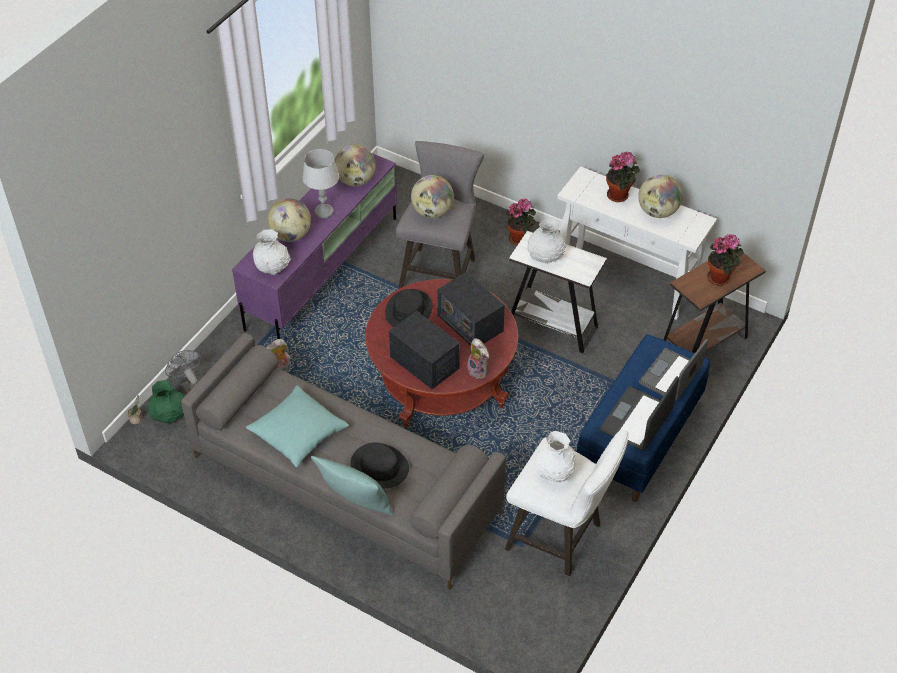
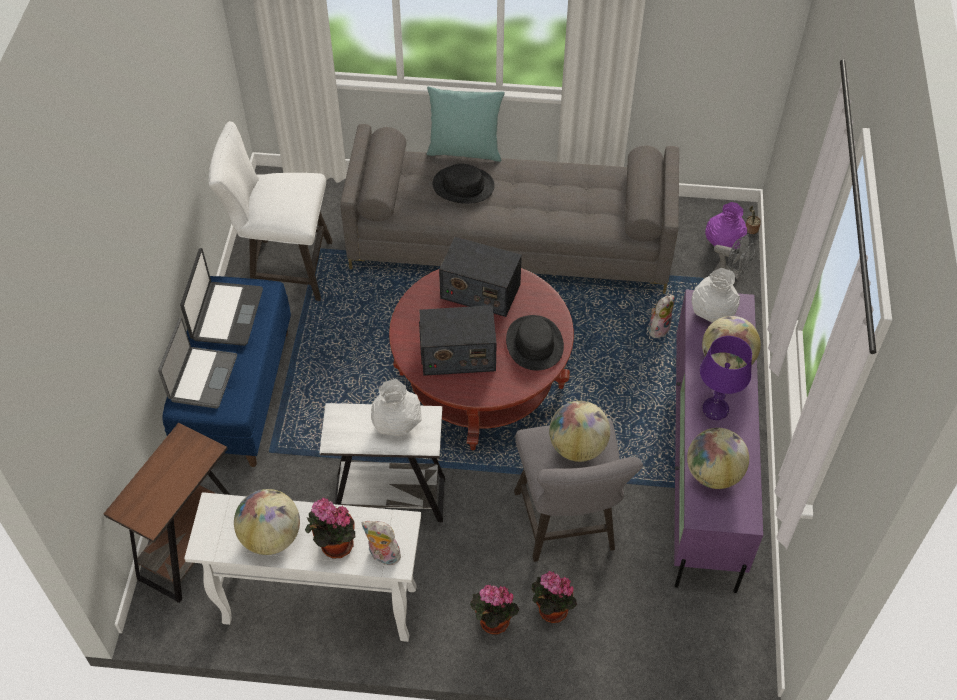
camera: 155 degrees right, 5 degrees up
green vase [148,380,185,424] -> purple vase [705,202,747,249]
turquoise pillow [246,385,349,467] -> none
grey table lamp [303,149,339,218] -> purple table lamp [700,336,752,420]
radio [437,272,505,345] -> radio turned 150 degrees clockwise [419,305,497,376]
plush toy [467,338,489,379] -> plush toy moved to [362,521,401,565]
white vase [536,431,576,482] -> none
potted plant [707,234,744,286] -> potted plant moved to [531,571,577,623]

